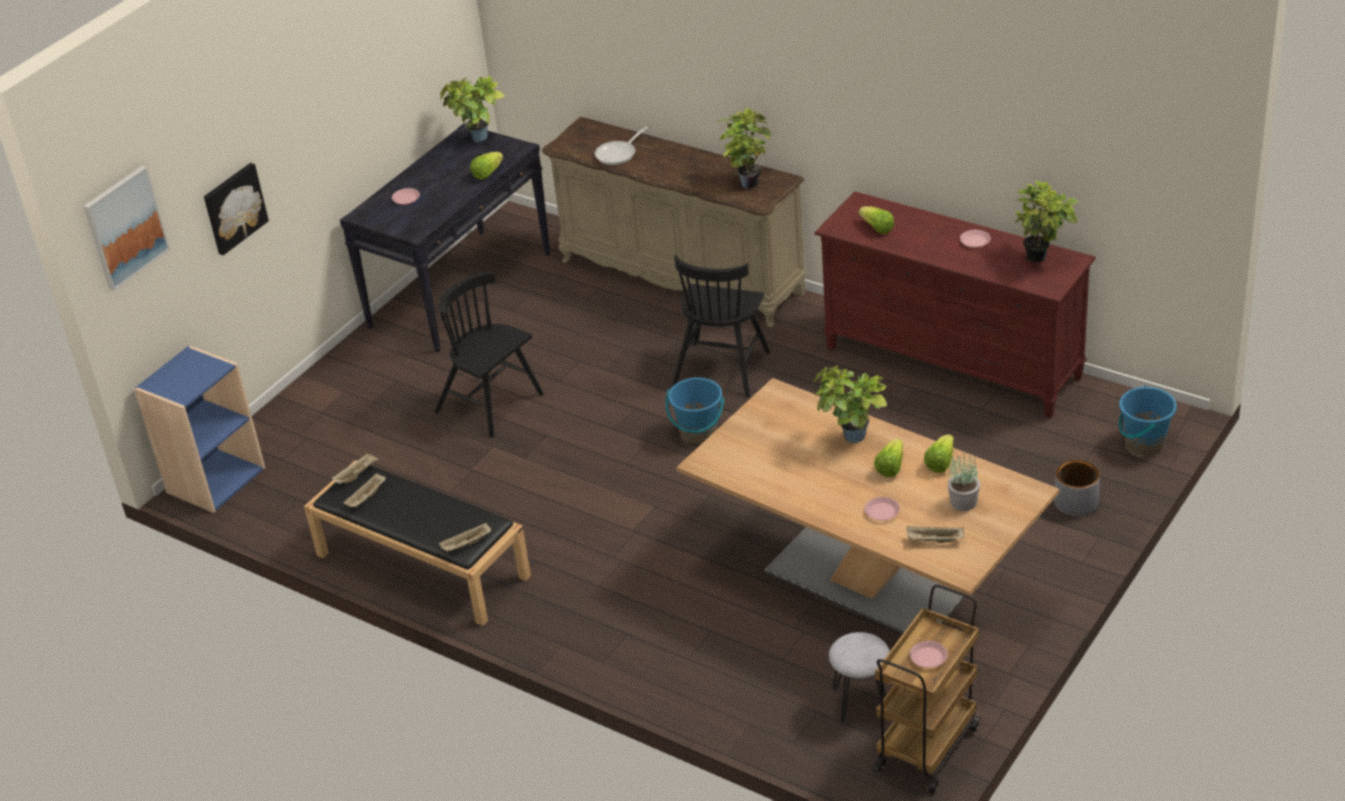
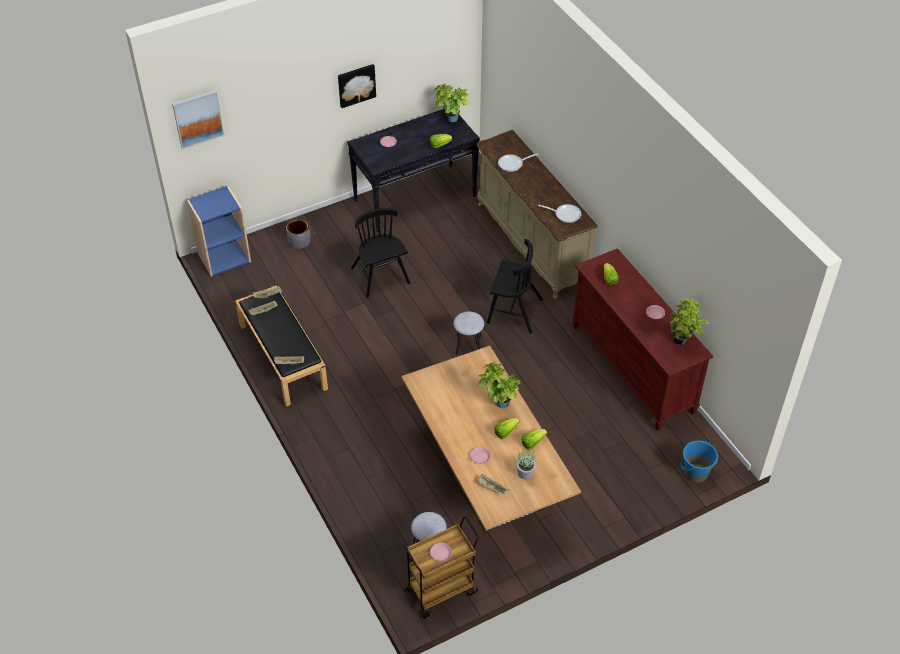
camera: 25 degrees right, 10 degrees up
picture [204,163,269,255] -> picture moved to [338,64,376,108]
blue bucket [665,378,725,444] -> grey stool [453,311,484,355]
black chair [672,255,770,398] -> black chair turned 120 degrees counterclockwise [487,239,543,333]
potted plant [718,107,771,189] -> frying pan [539,204,581,223]
grey planter [1054,460,1100,516] -> grey planter moved to [286,219,311,249]

